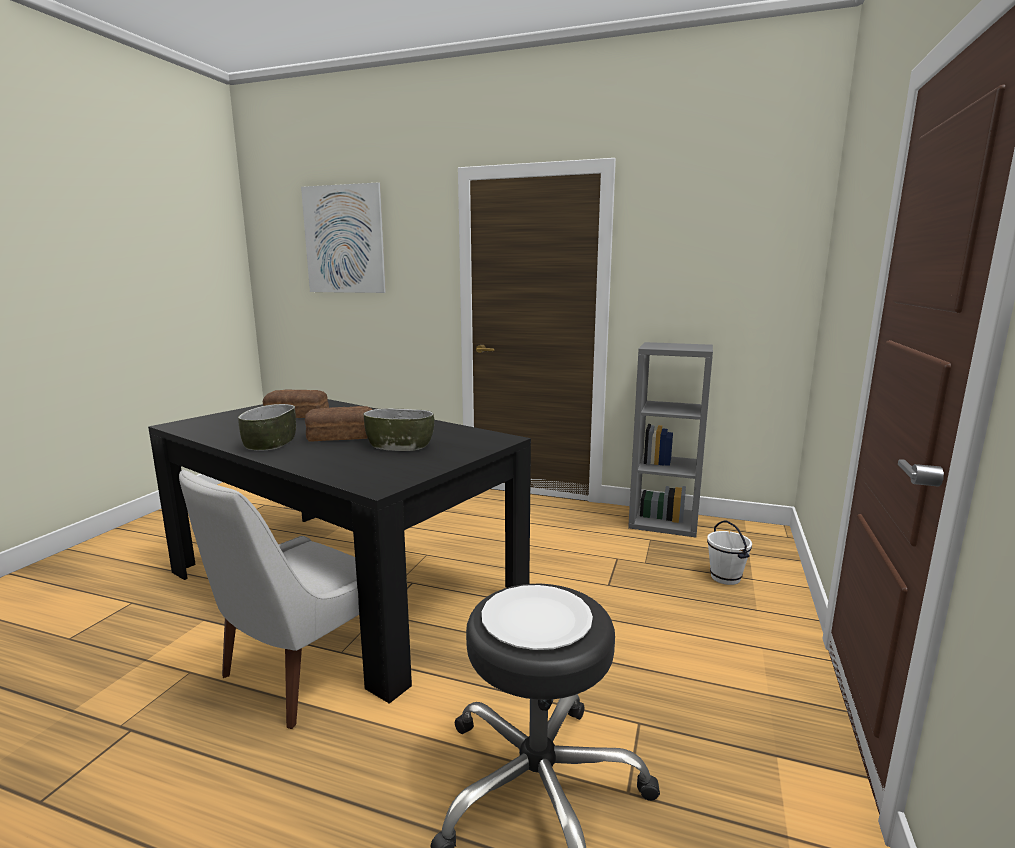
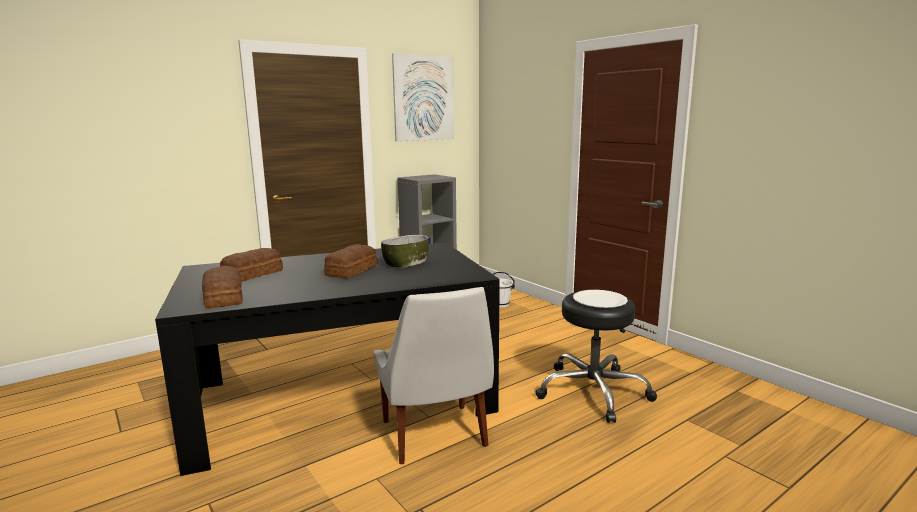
camera: 55 degrees left, 0 degrees up
bowl [238,404,296,450] -> none
picture [301,183,386,293] -> picture moved to [392,53,454,141]
none -> bread [202,266,243,308]

